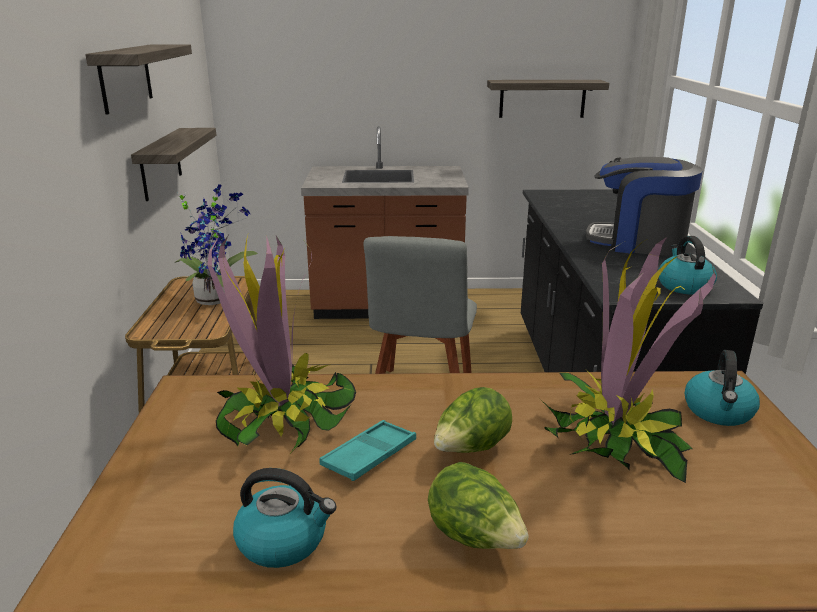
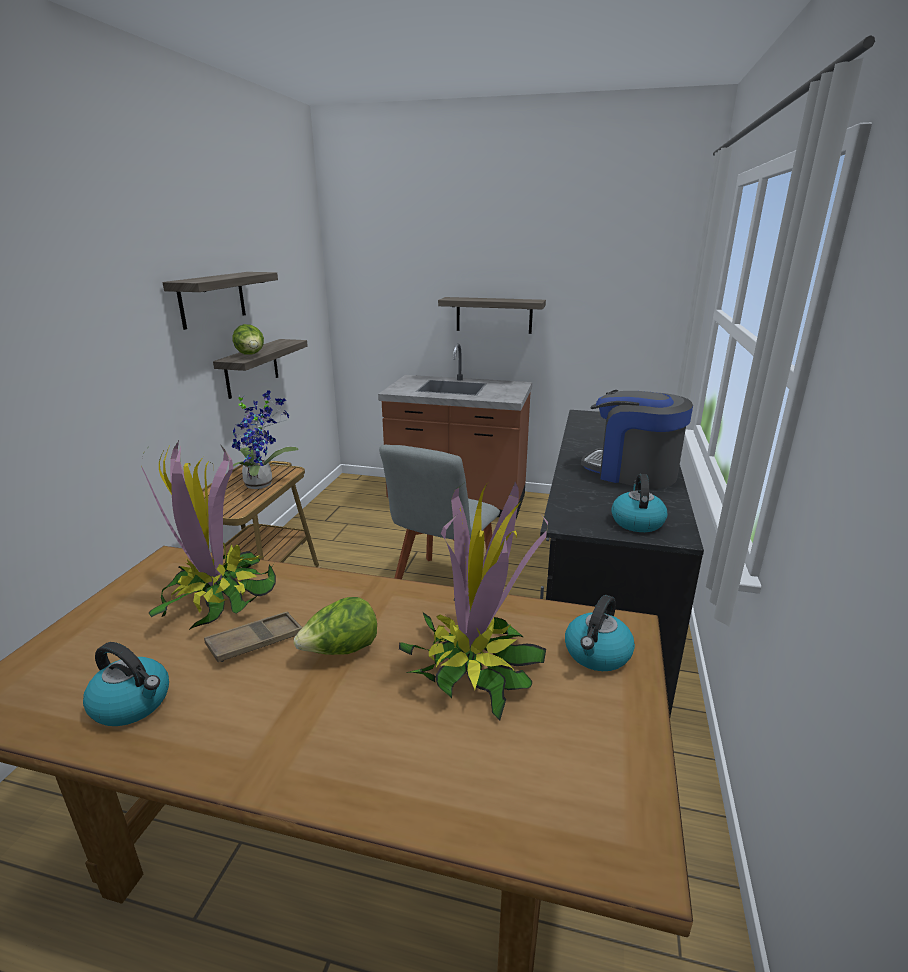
camera: 15 degrees right, 0 degrees up
turquoise tray [319,420,416,481] -> brown tray [204,612,303,662]
lettuce [428,462,529,549] -> lettuce moved to [233,324,264,355]
shelf [487,80,609,118] -> shelf moved to [438,297,546,334]

